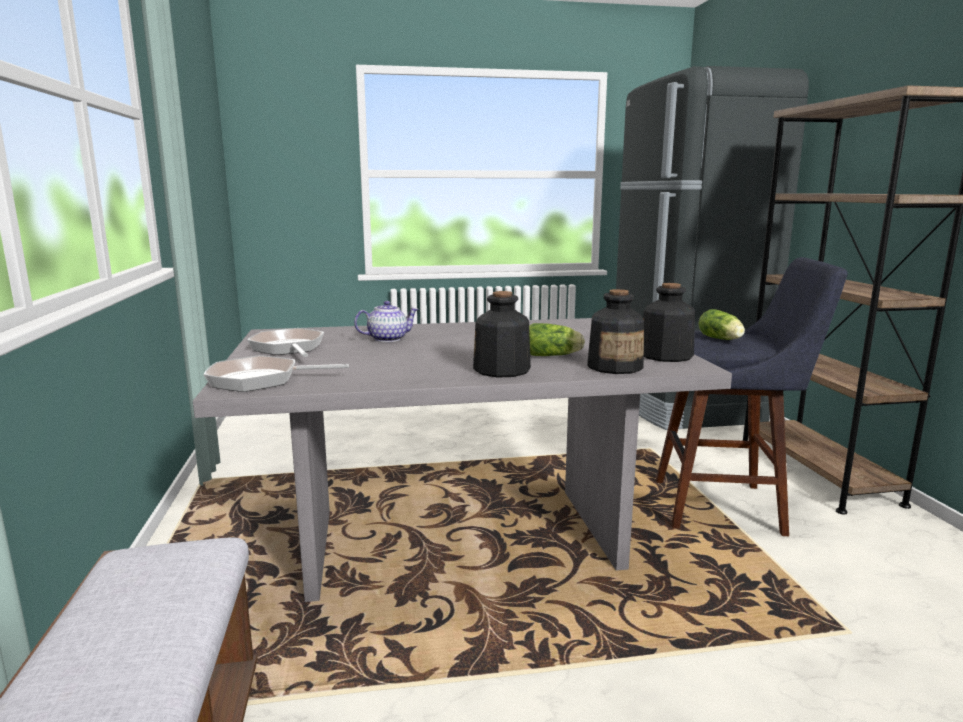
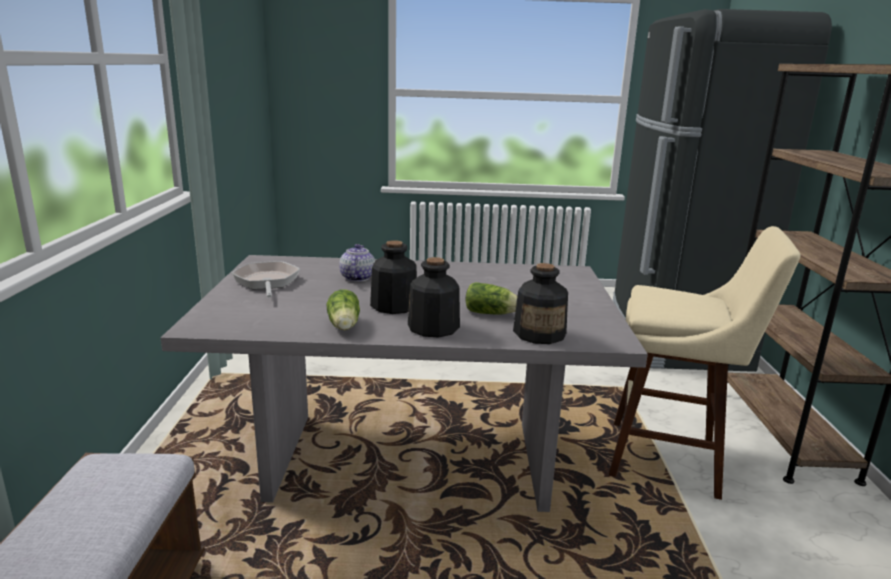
camera: 10 degrees right, 5 degrees up
frying pan [204,355,349,392] -> none
teapot [354,301,419,342] -> teapot turned 75 degrees counterclockwise [339,244,375,282]
bottle [643,283,695,362] -> bottle moved to [370,240,417,314]
blue stool [656,257,848,536] -> beige stool [609,226,801,500]
lettuce [699,309,745,340] -> lettuce moved to [326,289,360,330]

